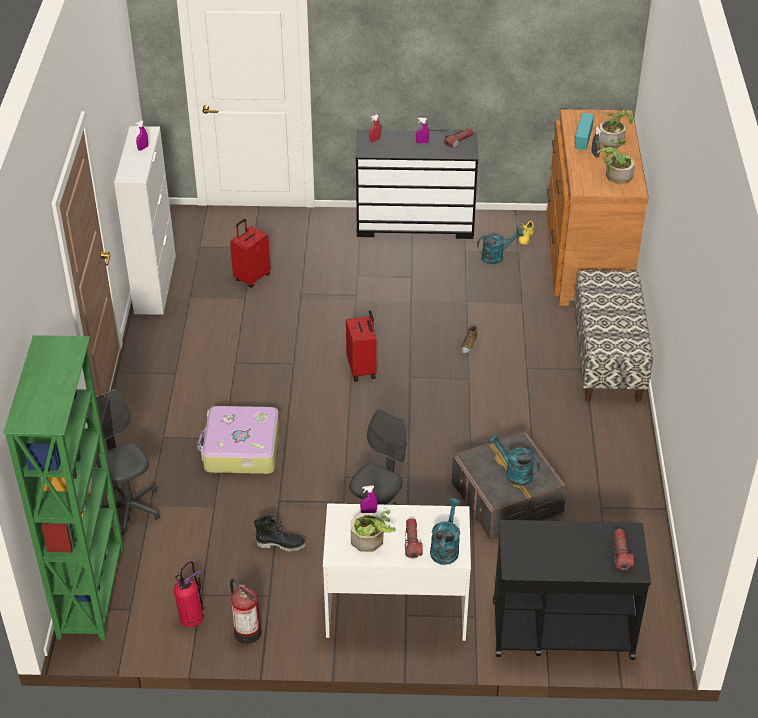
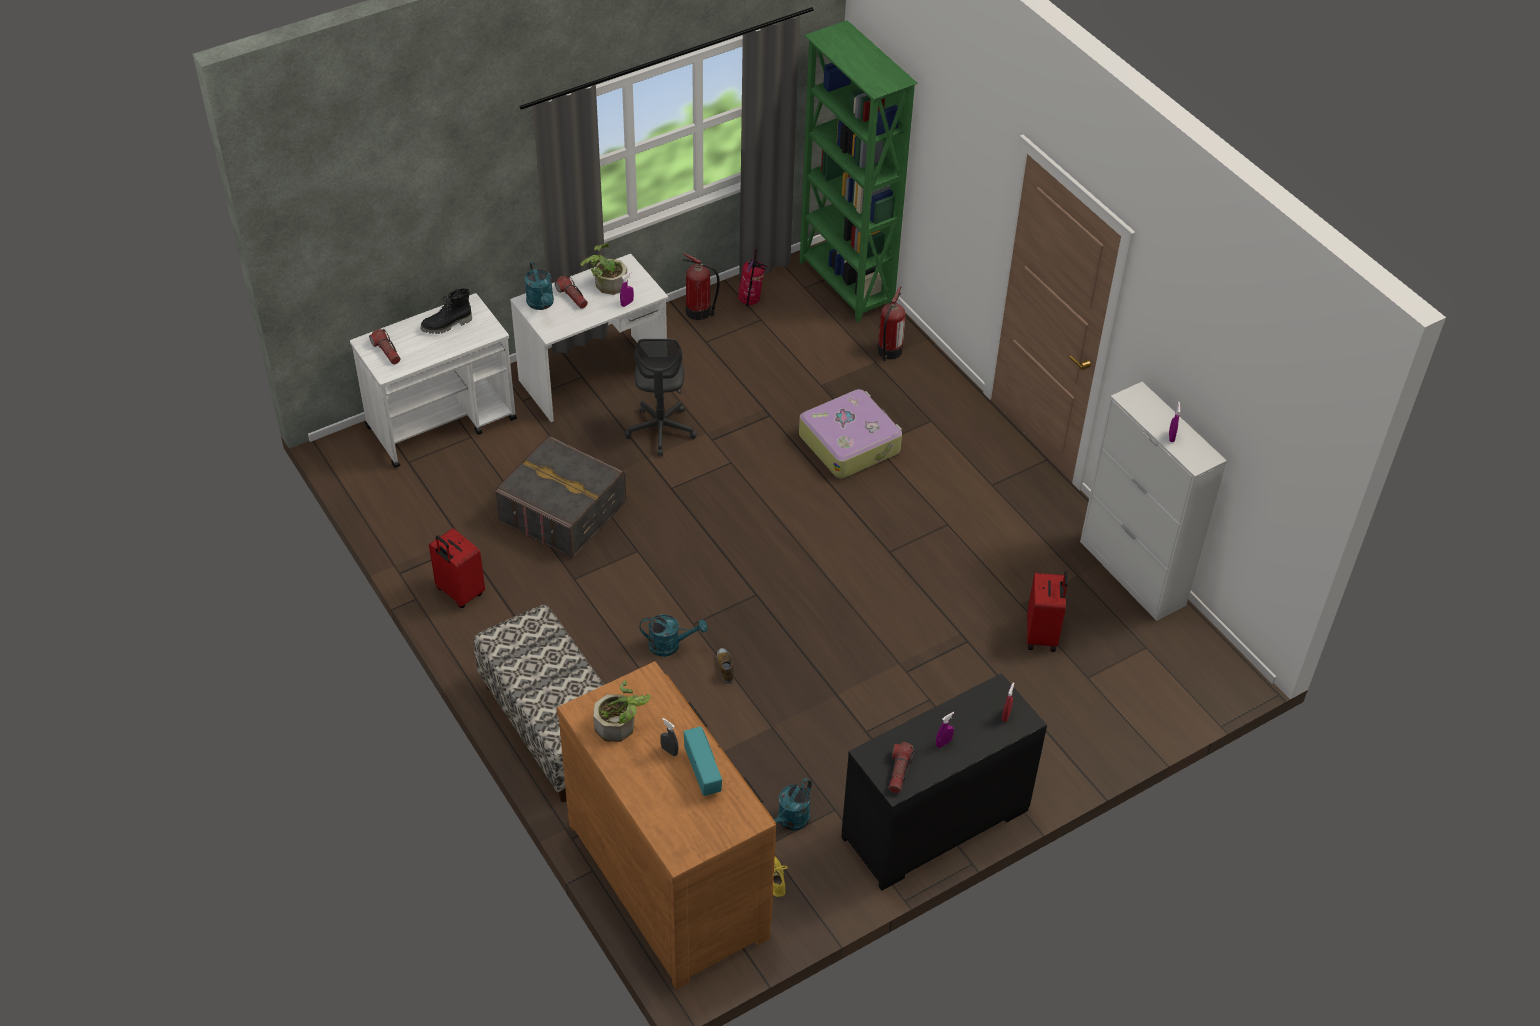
camera: 145 degrees right, 5 degrees up
grey office chair [87,389,160,535] -> fire extinguisher [877,286,905,361]
black boot [254,515,306,552] -> black boot moved to [420,288,472,334]
red suitcase [346,310,377,382] -> red suitcase moved to [429,528,485,608]
turquoise watering can [489,434,540,486] -> turquoise watering can moved to [640,614,707,657]
black cart [493,520,651,660] -> white cart [350,293,517,468]
potted plant [598,109,634,148] -> none

